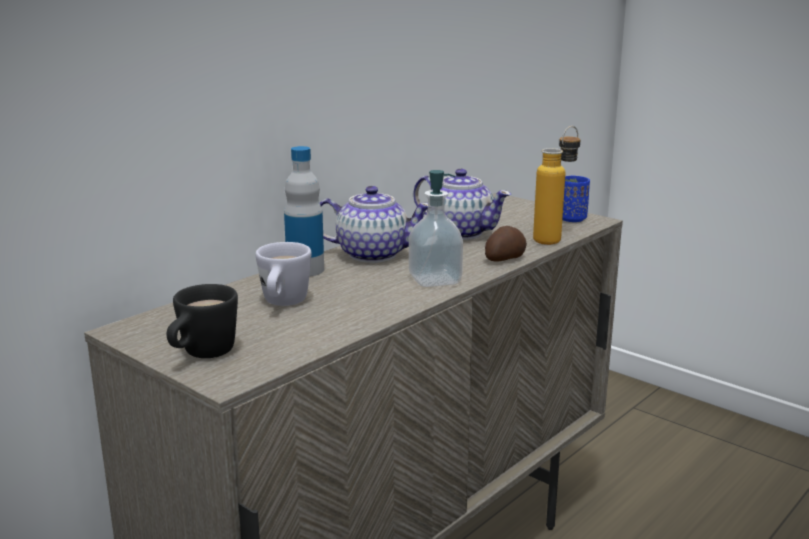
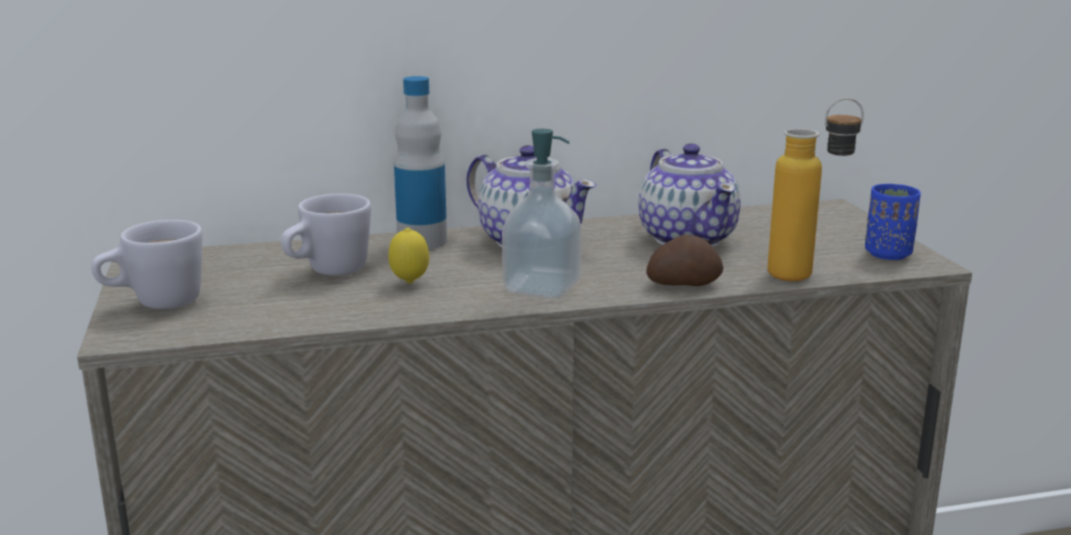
camera: 35 degrees right, 0 degrees up
black mug [167,284,238,358] -> white mug [91,220,202,309]
none -> lemon [388,228,429,283]

